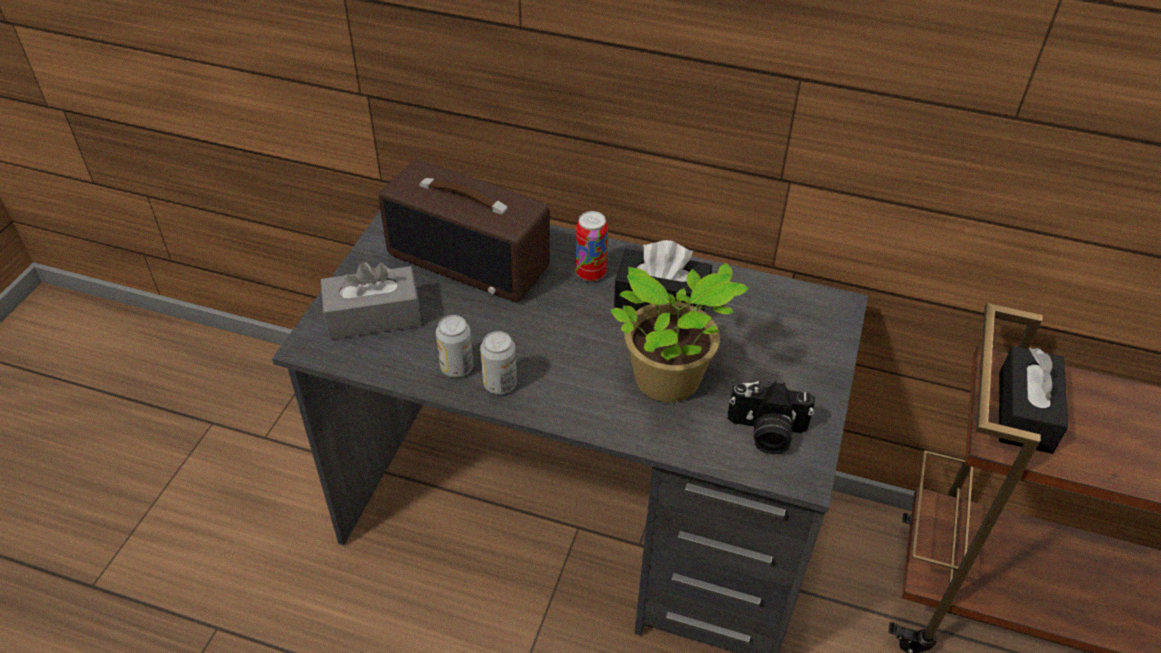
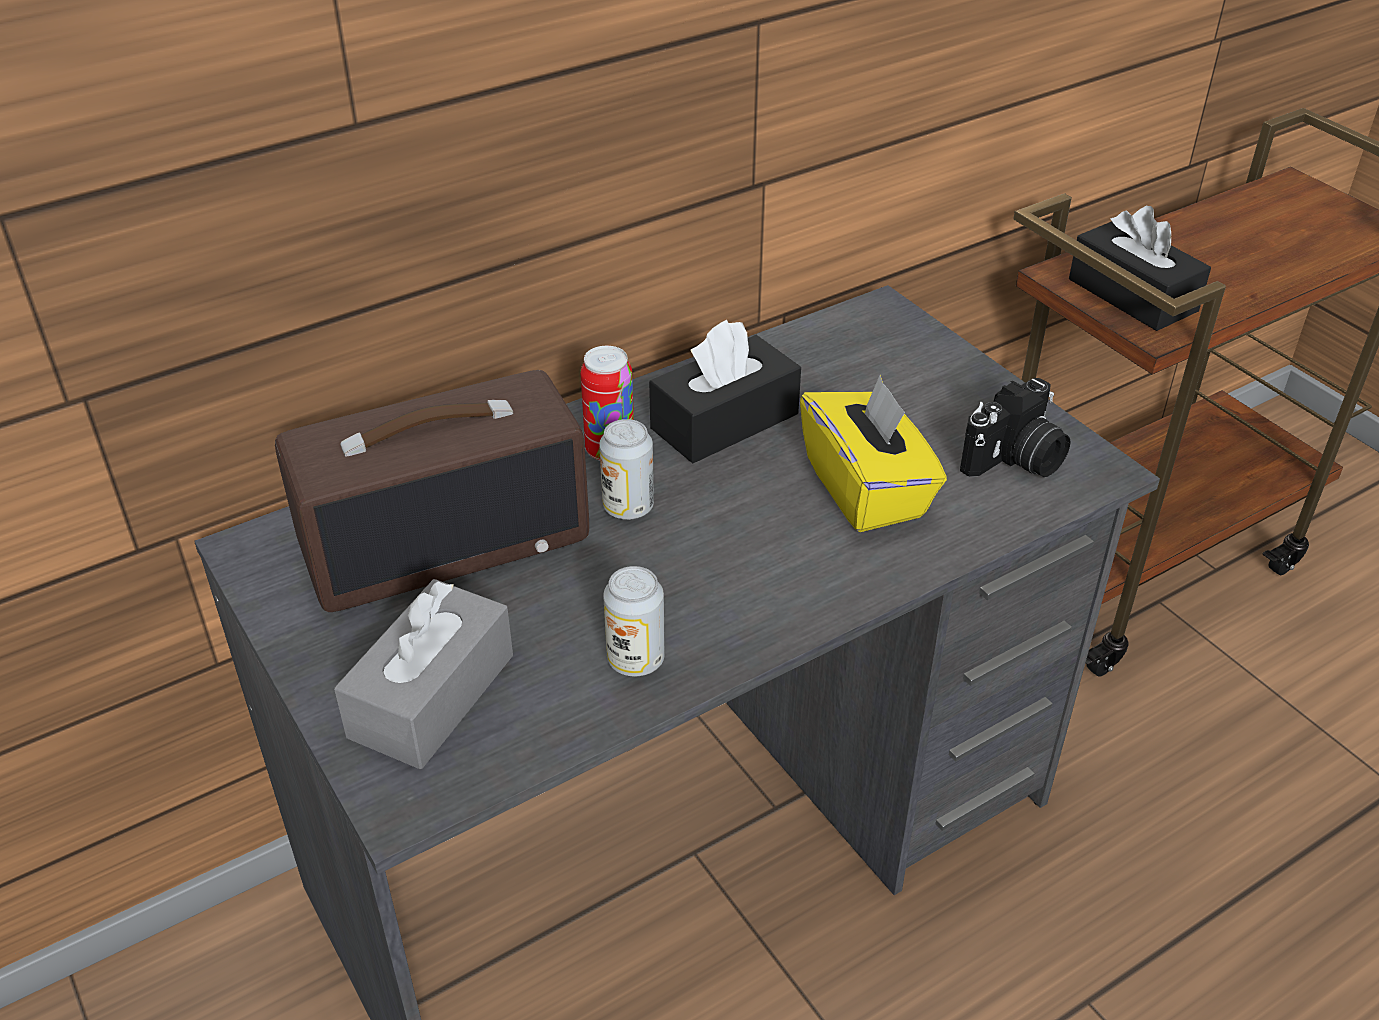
camera: 50 degrees left, 5 degrees down
can [480,331,517,394] -> can moved to [599,419,654,520]
potted plant [610,263,749,402] -> yellow tissue box [800,375,947,532]

